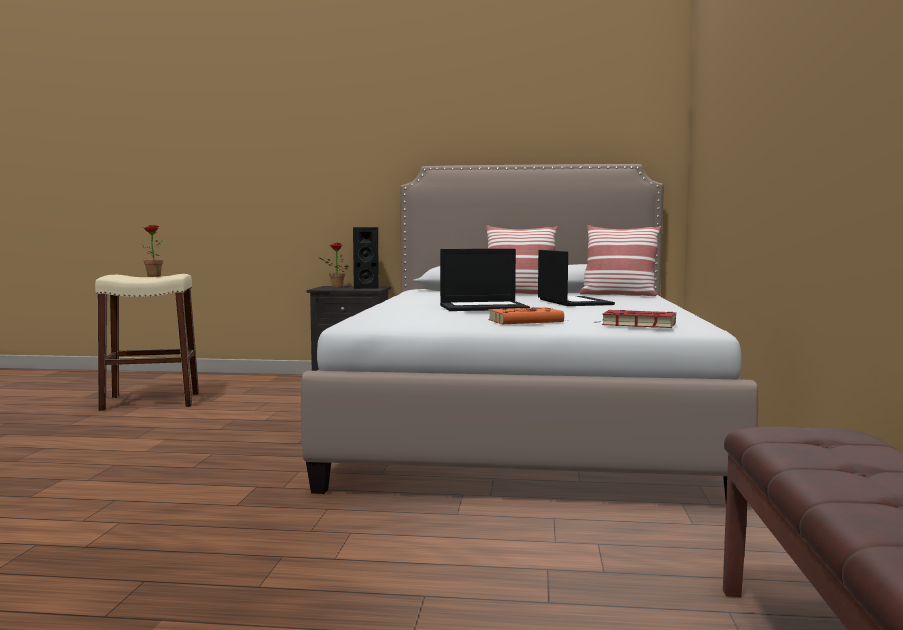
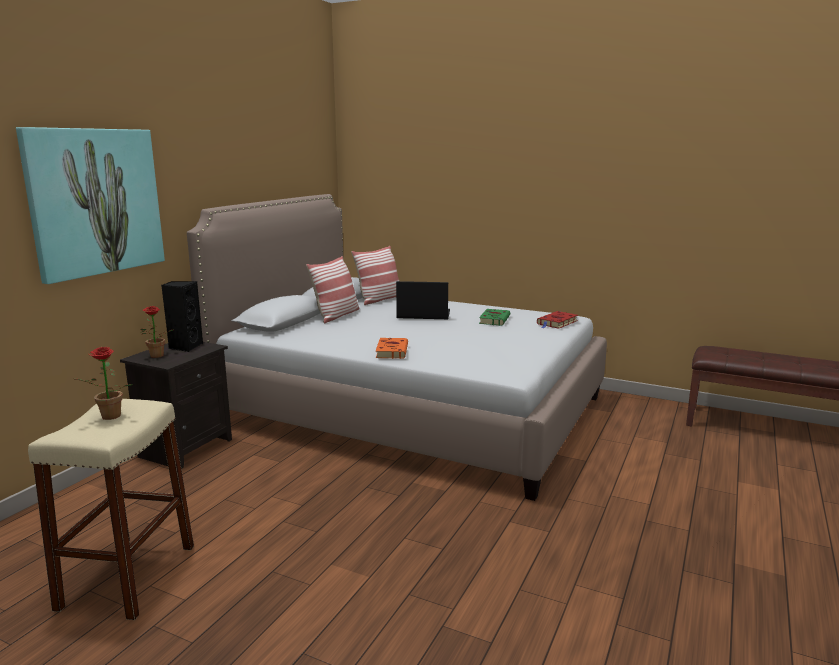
camera: 70 degrees left, 10 degrees up
laptop [440,249,530,311] -> none
orange book [488,307,568,324] -> orange book moved to [376,338,408,359]
none -> picture [16,127,165,284]
none -> green book [479,309,510,326]

